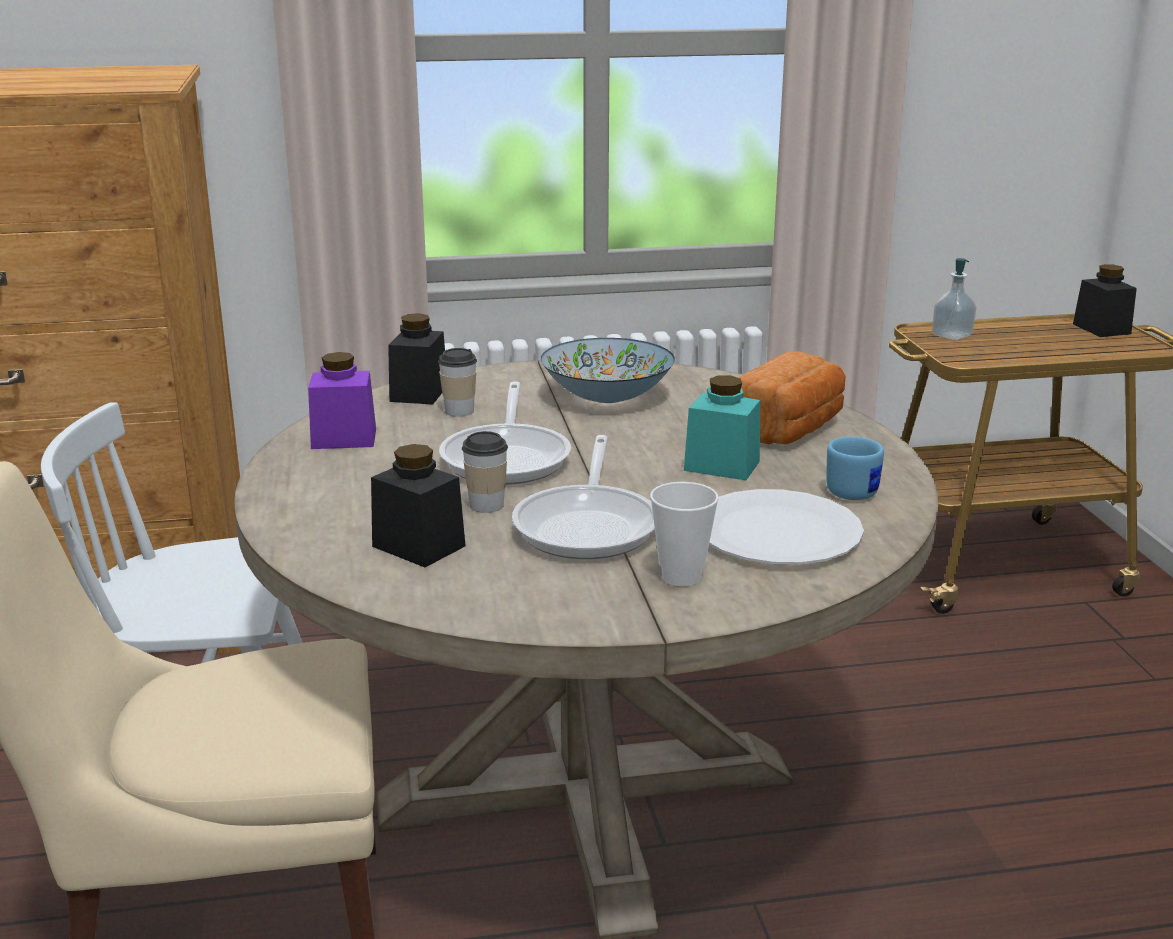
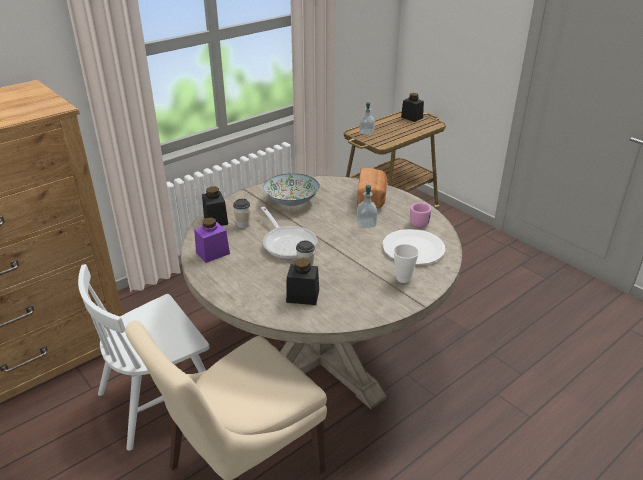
camera: 30 degrees left, 10 degrees up
frying pan [512,435,655,559] -> none
turquoise jar [684,376,760,480] -> soap dispenser [357,185,377,228]
blue mug [826,437,884,500] -> pink mug [410,203,431,227]

